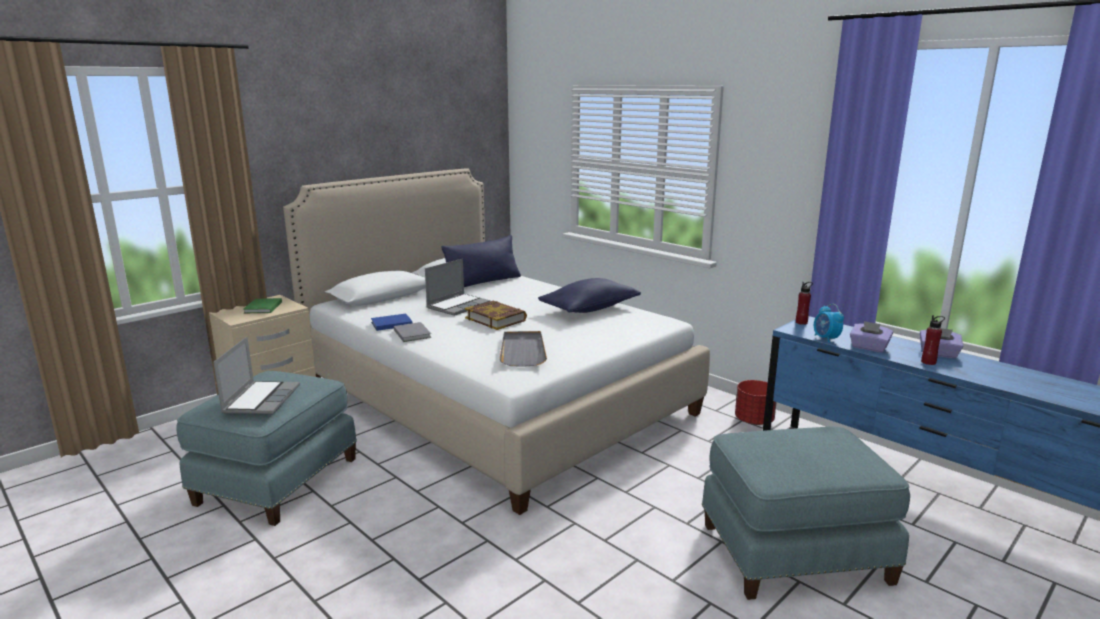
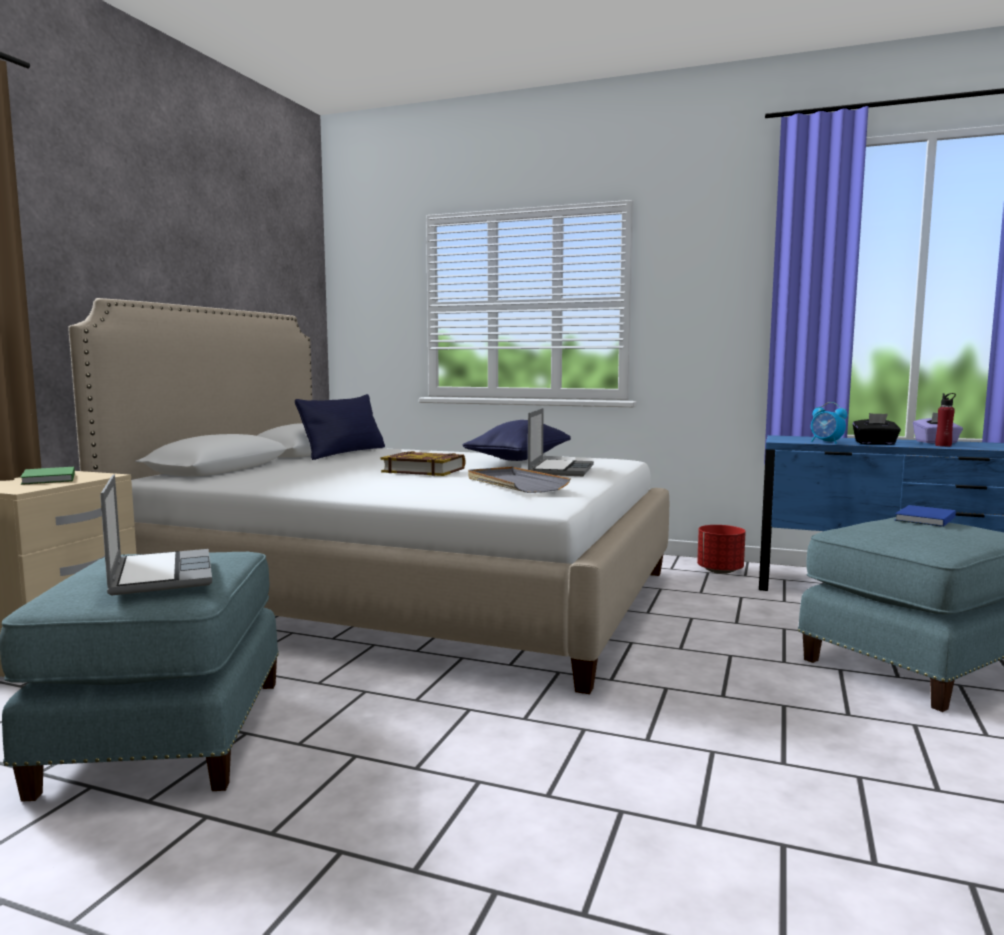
camera: 25 degrees left, 10 degrees down
blue book [371,314,413,331] -> blue book moved to [895,505,956,527]
grey book [394,322,431,342] -> none
laptop [425,258,490,316] -> laptop moved to [528,408,594,476]
red bottle [796,282,813,325] -> none
purple tissue box [850,321,893,353] -> black tissue box [853,413,901,445]

